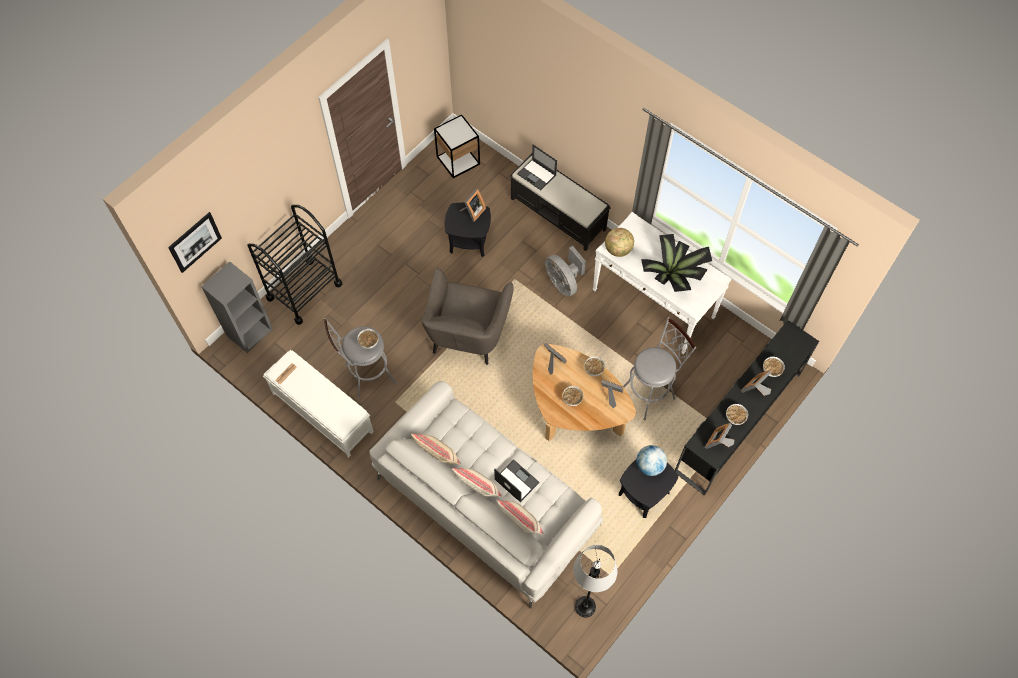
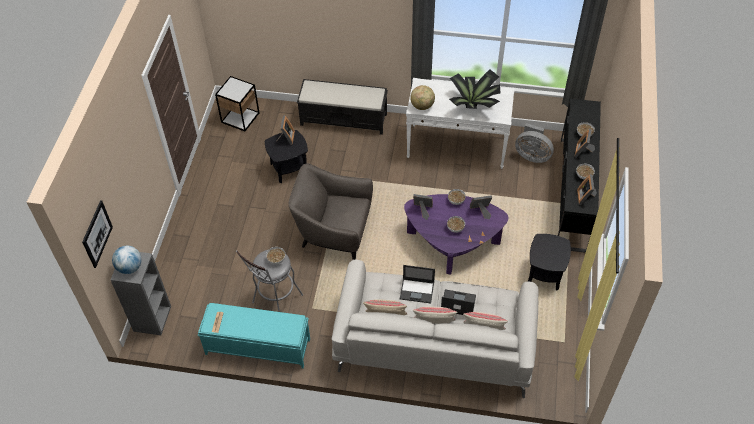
camera: 30 degrees left, 10 degrees down
black cart [247,205,342,325] -> none
white bench [263,350,374,458] -> turquoise bench [198,303,310,369]
grey armchair [421,268,513,365] -> grey armchair turned 120 degrees clockwise [289,163,373,260]
laptop [517,144,557,190] -> laptop moved to [400,265,435,303]
brown coffee table [533,344,636,441] -> purple coffee table [404,194,508,275]
grey fan [545,246,586,297] -> grey fan moved to [515,123,554,163]
grey floor lamp [573,545,618,618] -> none
grey stool [623,317,696,420] -> none
globe [636,445,667,476] -> globe moved to [112,246,142,274]

